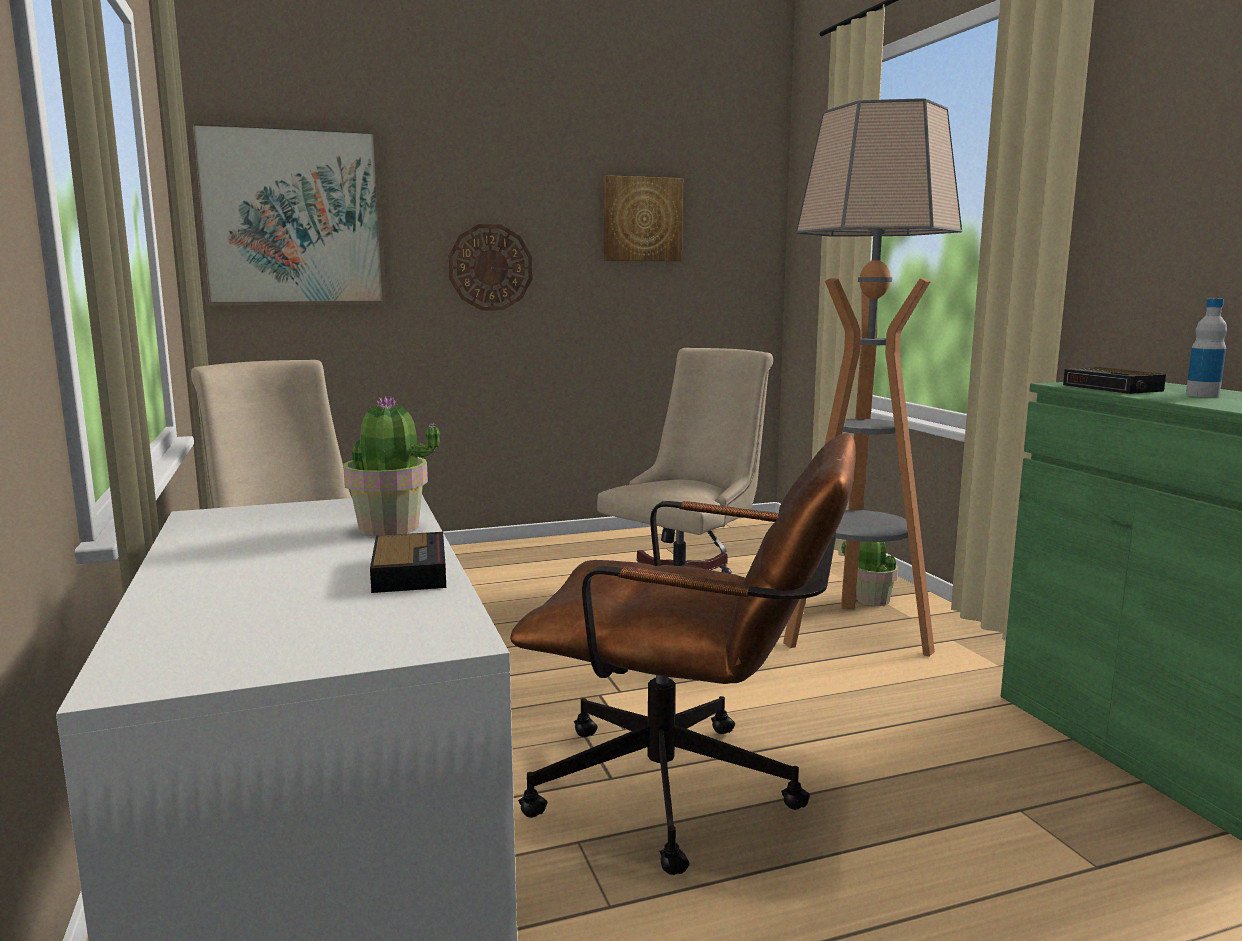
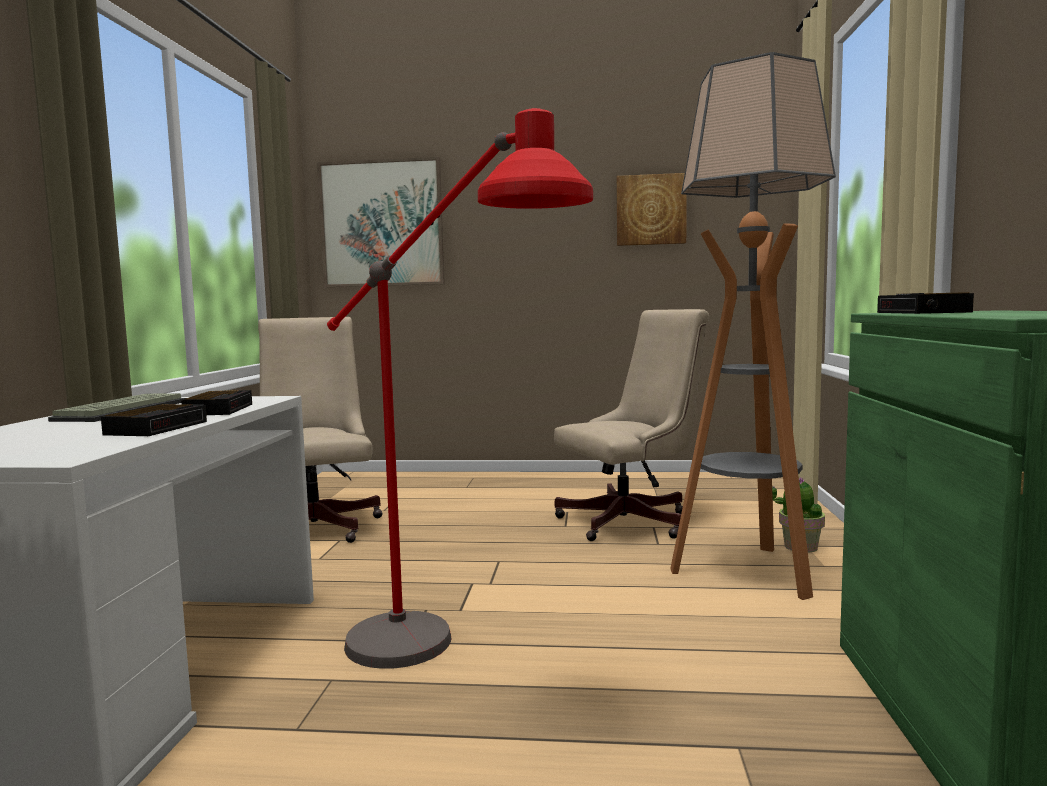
camera: 25 degrees right, 5 degrees down
potted plant [343,396,440,536] -> alarm clock [181,390,252,415]
wall clock [448,224,532,311] -> none
brown office chair [510,433,856,875] -> red floor lamp [327,108,593,669]
bottle [1186,298,1227,397] -> none
none -> keyboard [48,393,186,422]

